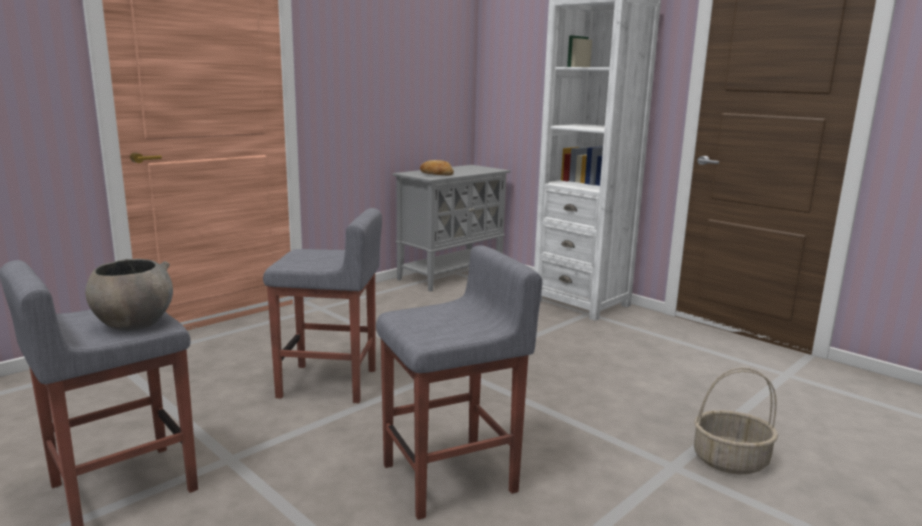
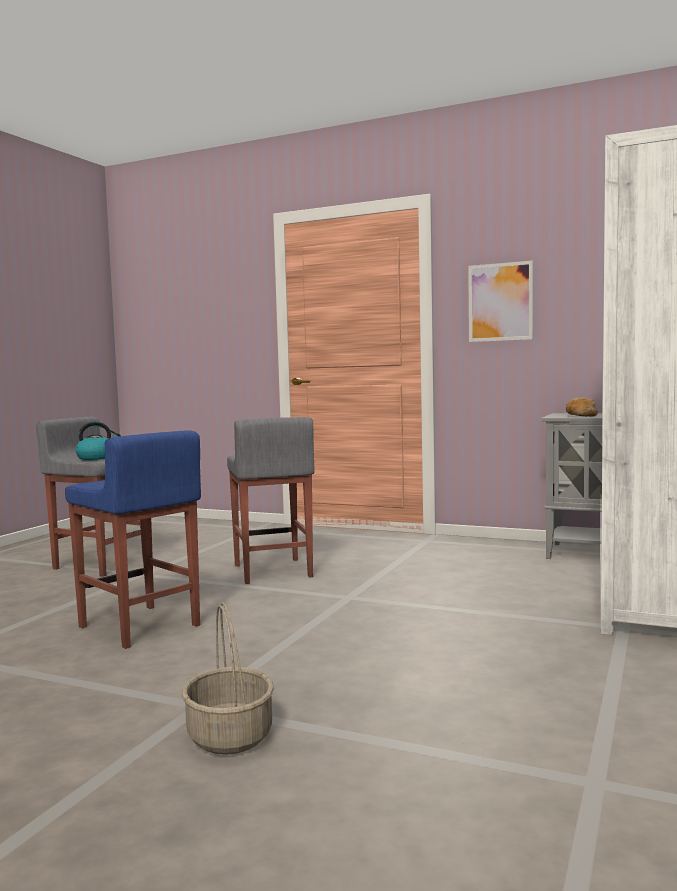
camera: 70 degrees right, 10 degrees down
grey bowl [85,259,173,331] -> kettle [76,422,121,460]
grey stool [376,245,542,520] -> blue stool [65,430,201,649]
none -> picture [468,261,533,342]

